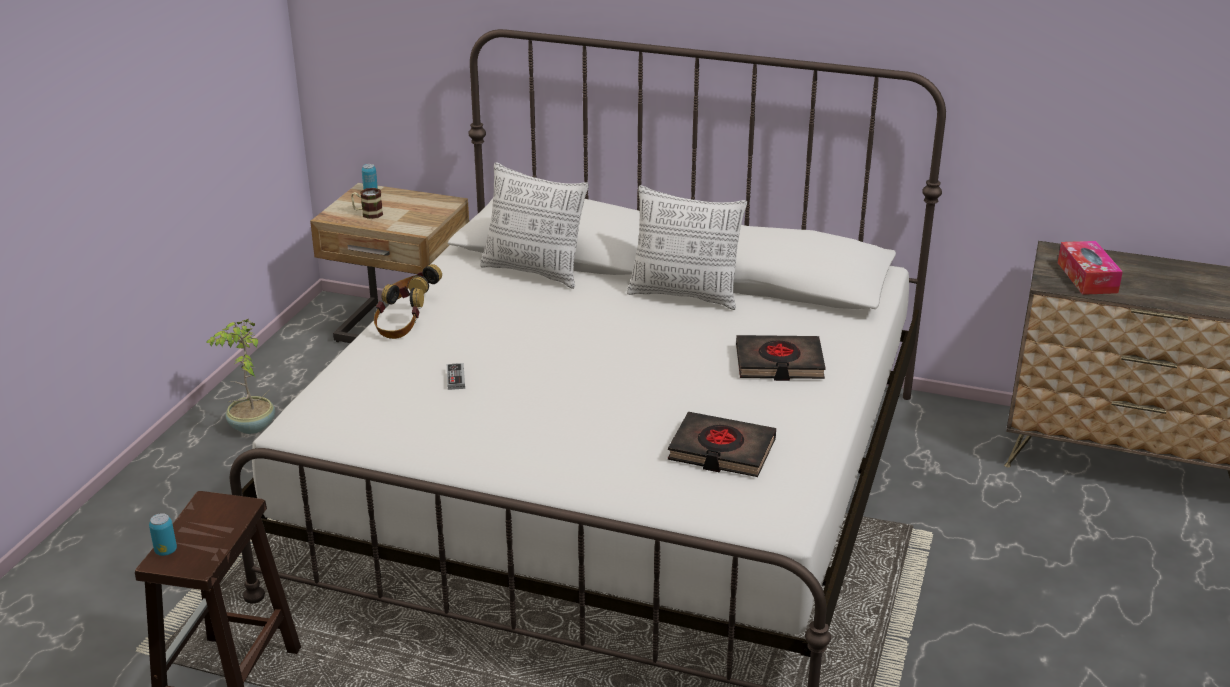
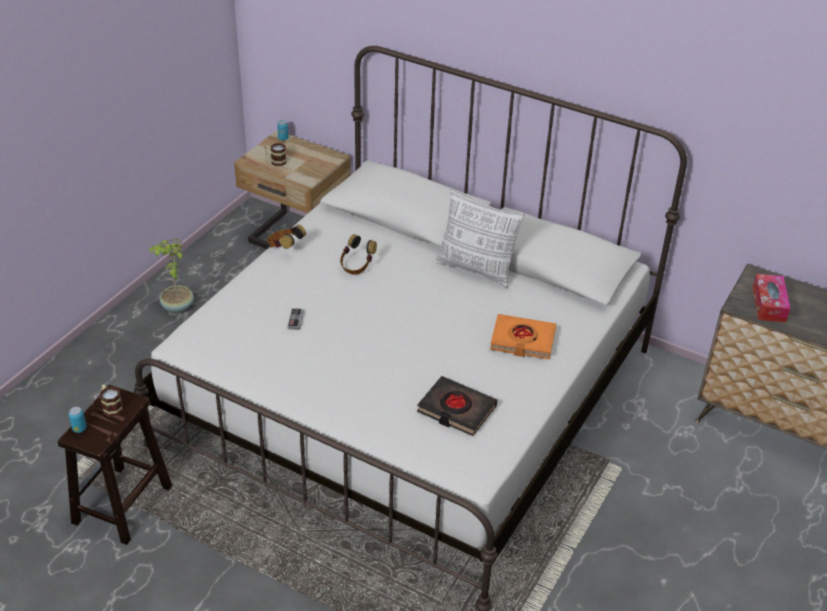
camera: 10 degrees right, 10 degrees up
headphones [374,284,424,339] -> headphones moved to [340,234,377,275]
pillow [480,162,589,289] -> none
black book [736,335,826,381] -> orange book [490,314,556,359]
none -> mug [100,384,123,417]

